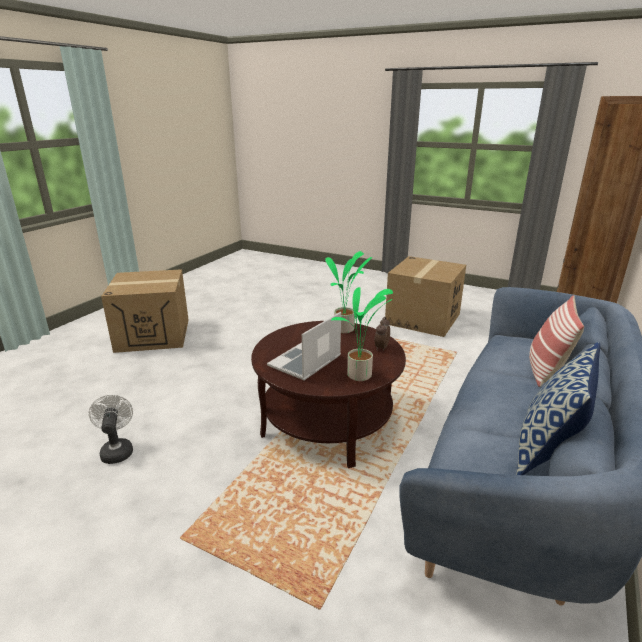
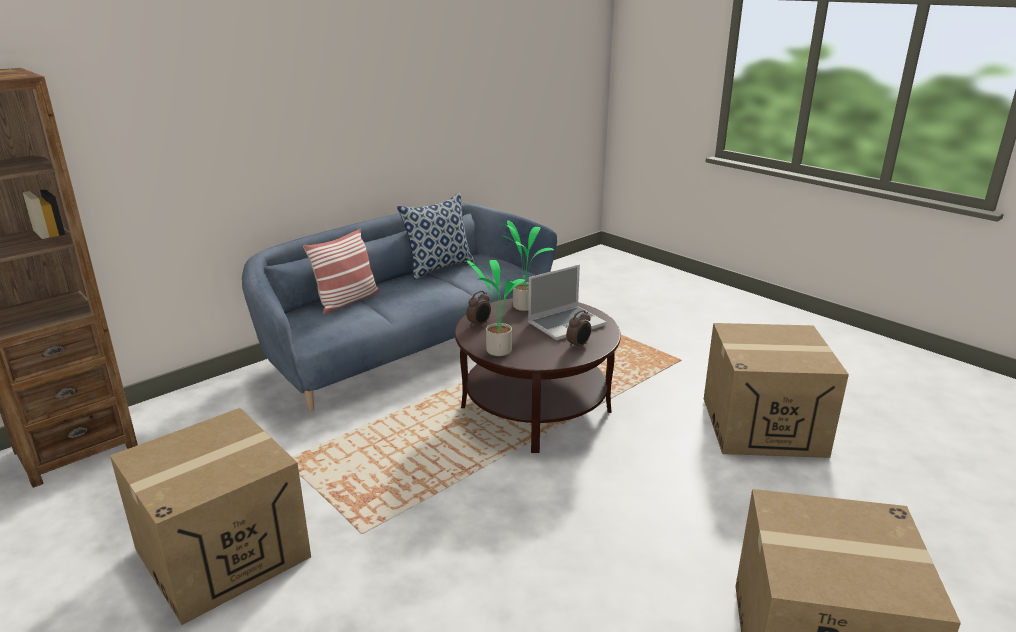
camera: 160 degrees left, 0 degrees up
white fan [89,395,133,464] -> cardboard box [704,323,849,458]
none -> alarm clock [566,310,591,349]

